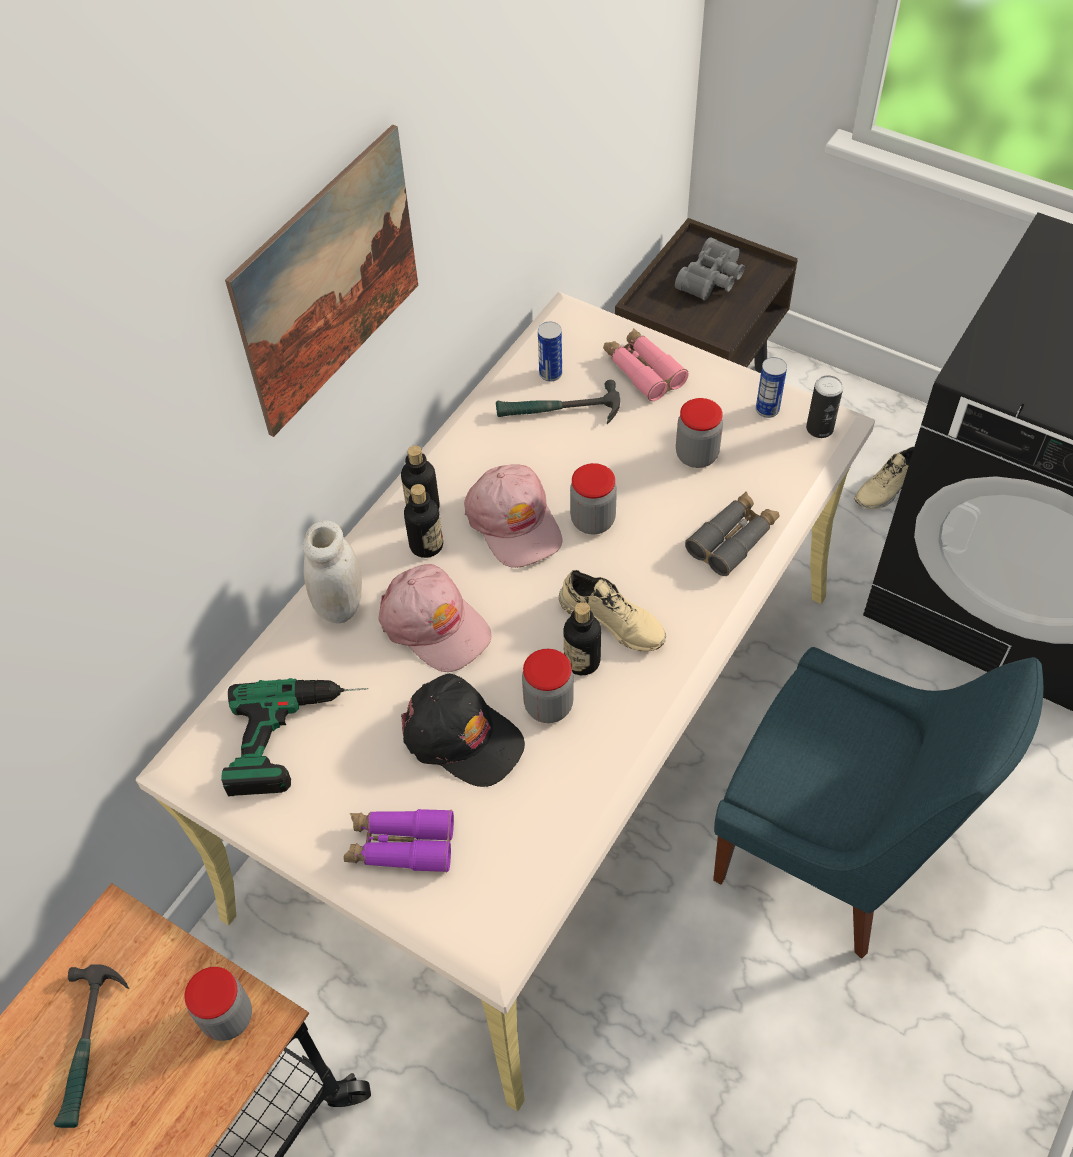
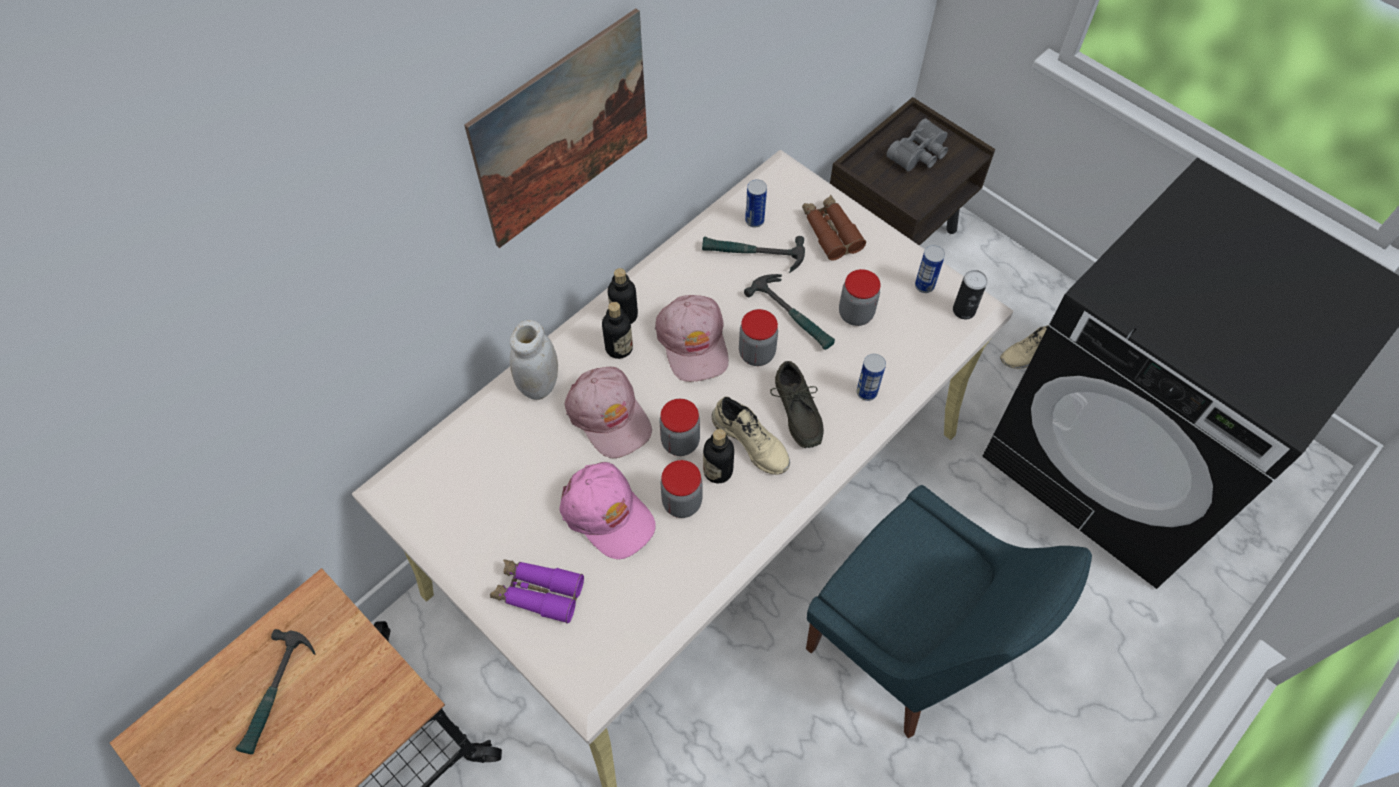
camera: 10 degrees right, 5 degrees up
jar [184,967,252,1041] -> jar moved to [660,399,700,456]
power drill [221,678,368,796] -> none
black cap [401,674,525,787] -> pink cap [559,462,656,559]
pink binoculars [603,328,688,401] -> brown binoculars [802,195,866,261]
grey binoculars [685,492,779,576] -> can [857,354,886,401]
none -> hammer [744,274,835,350]
none -> grey shoe [770,361,824,448]

